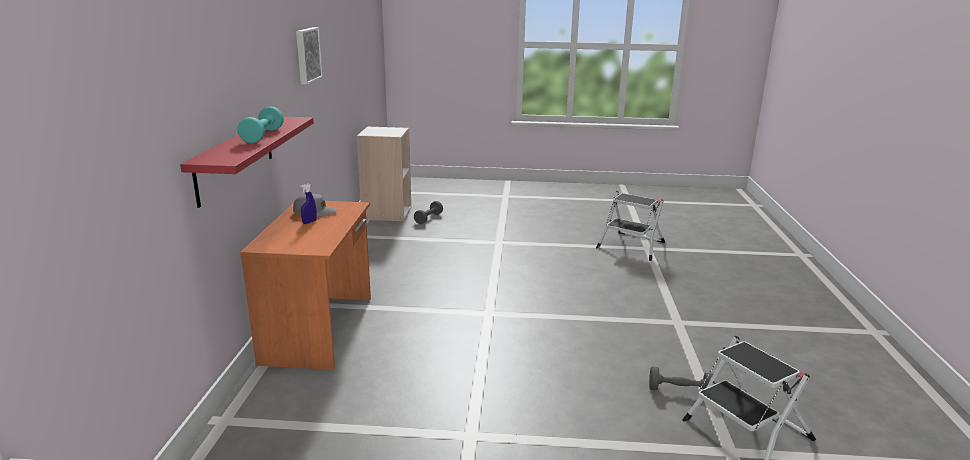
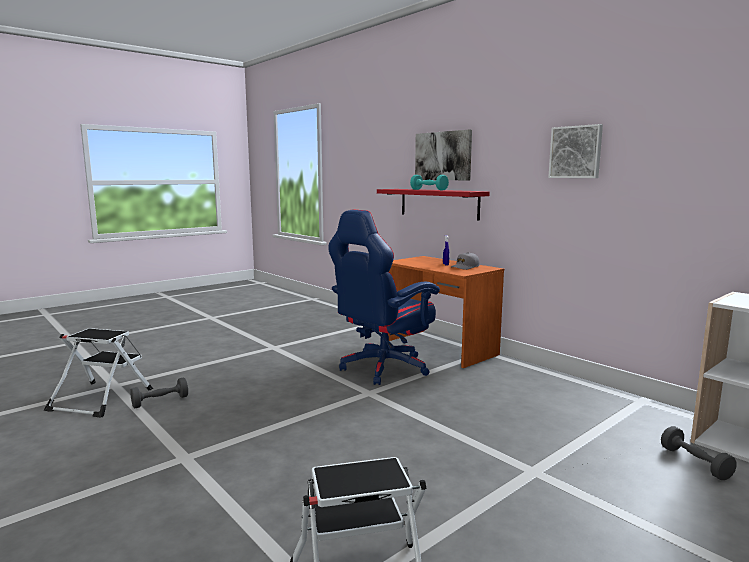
camera: 135 degrees right, 10 degrees down
none -> blue office chair [328,209,440,385]
none -> picture [415,129,472,180]

